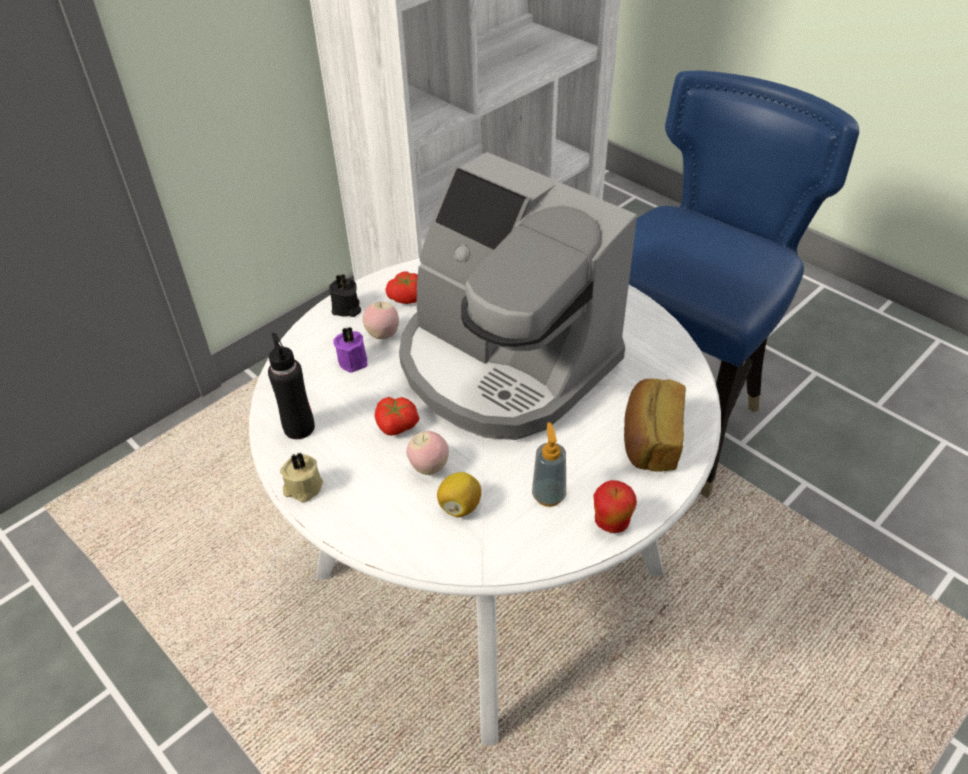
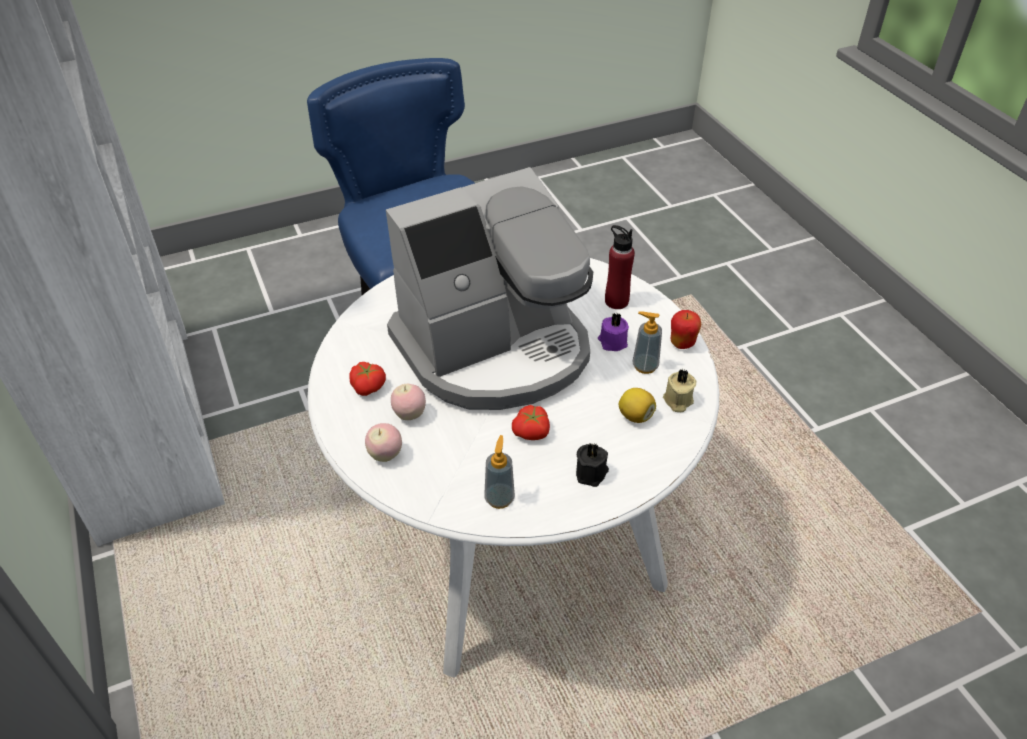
camera: 70 degrees left, 0 degrees up
black bottle [268,333,315,439] -> soap dispenser [484,435,515,509]
beige candle [280,453,323,502] -> beige candle moved to [663,369,696,412]
black candle [329,274,361,317] -> black candle moved to [576,442,609,487]
purple candle [333,327,368,373] -> purple candle moved to [598,313,629,351]
apple [406,431,449,475] -> apple moved to [365,423,402,462]
bread [624,379,686,472] -> red bottle [605,225,635,309]

